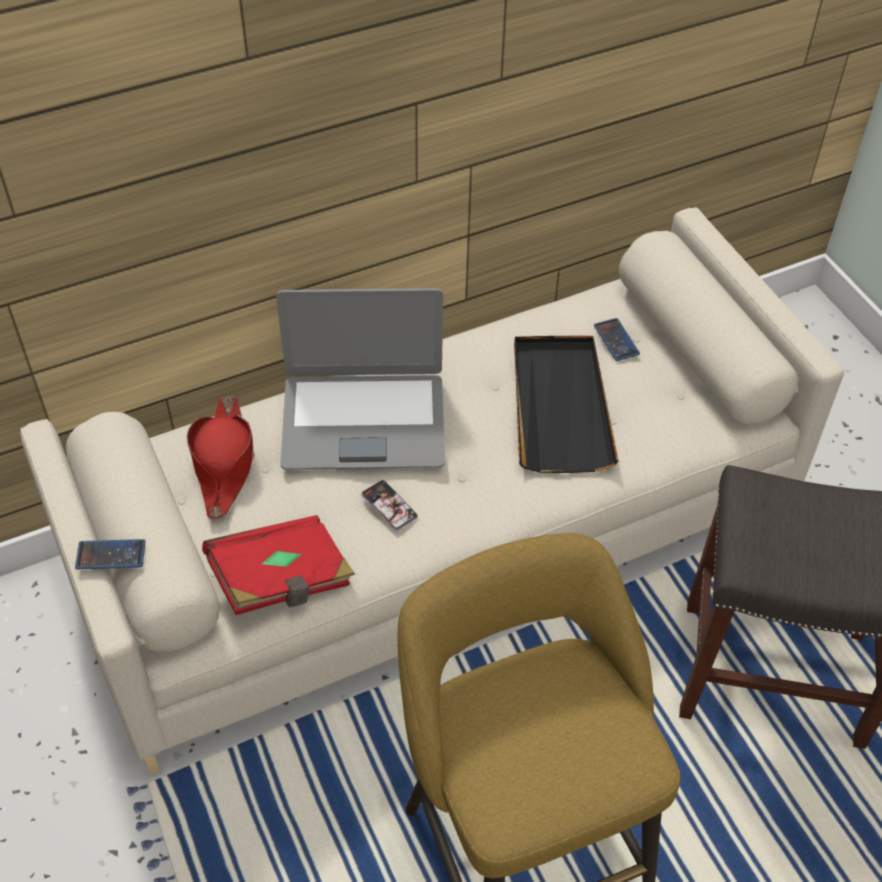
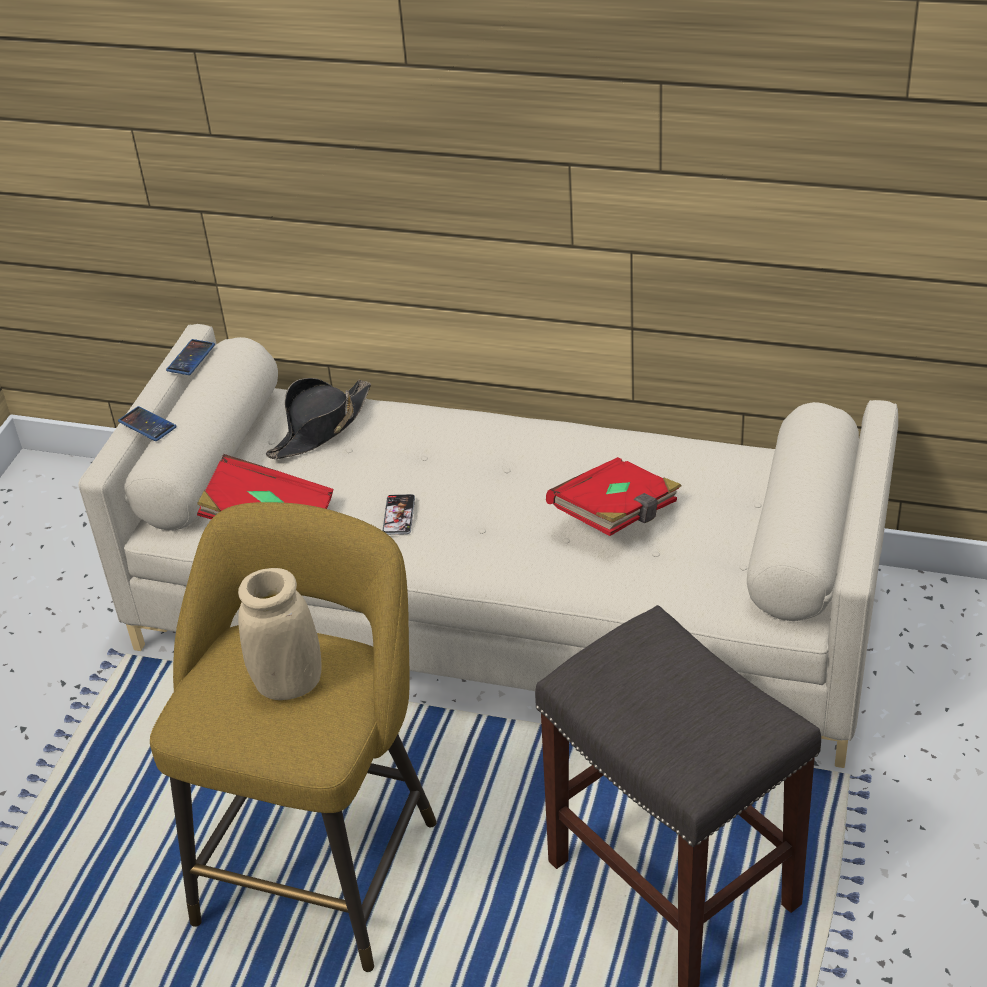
camera: 45 degrees right, 10 degrees down
red hat [187,396,255,519] -> black hat [266,378,371,459]
laptop [276,288,445,470] -> none
black tray [514,336,619,473] -> red book [546,457,681,536]
phone [594,318,640,361] -> phone moved to [166,339,215,375]
none -> beige vase [238,568,322,700]

